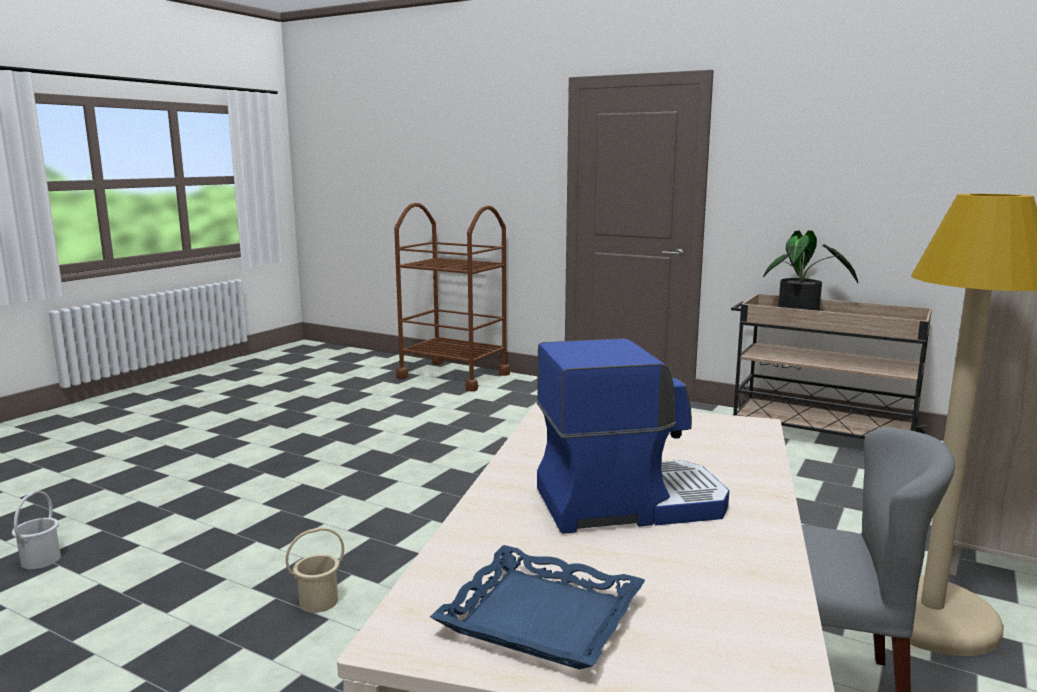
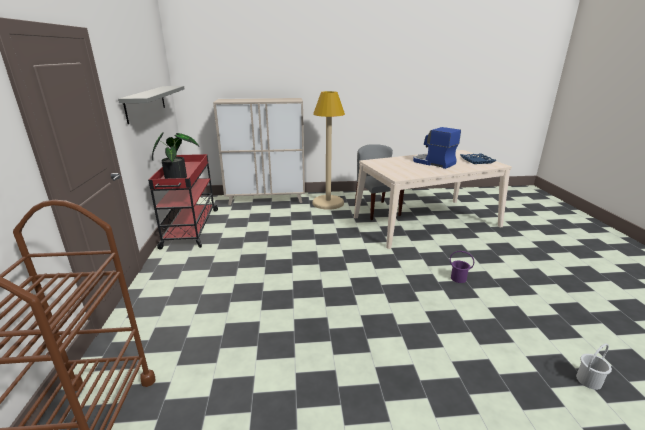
camera: 125 degrees left, 10 degrees up
beige bucket [286,528,344,613] -> purple bucket [450,251,474,283]
beige cart [731,293,932,439] -> red cart [148,154,218,249]
none -> grey shelf [118,86,184,124]

